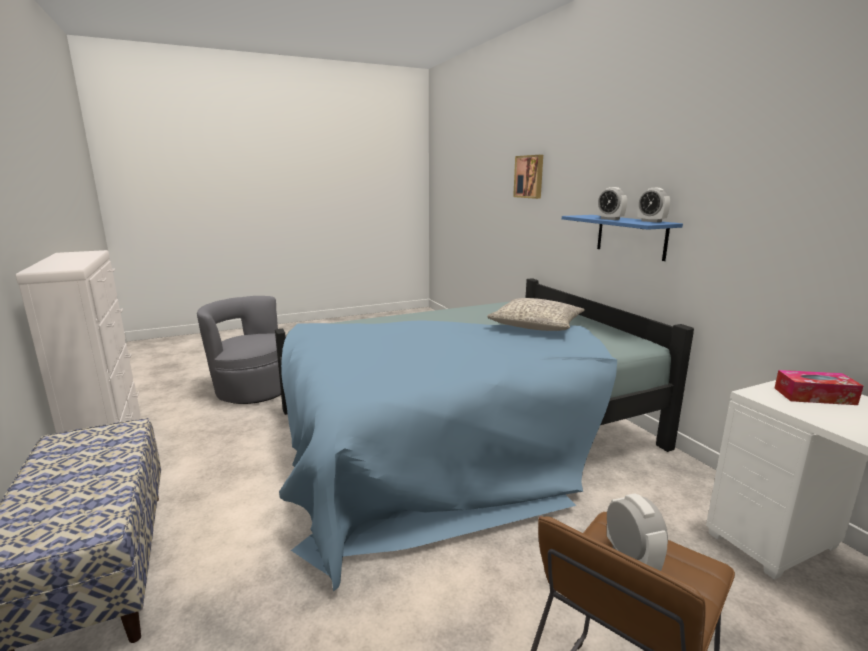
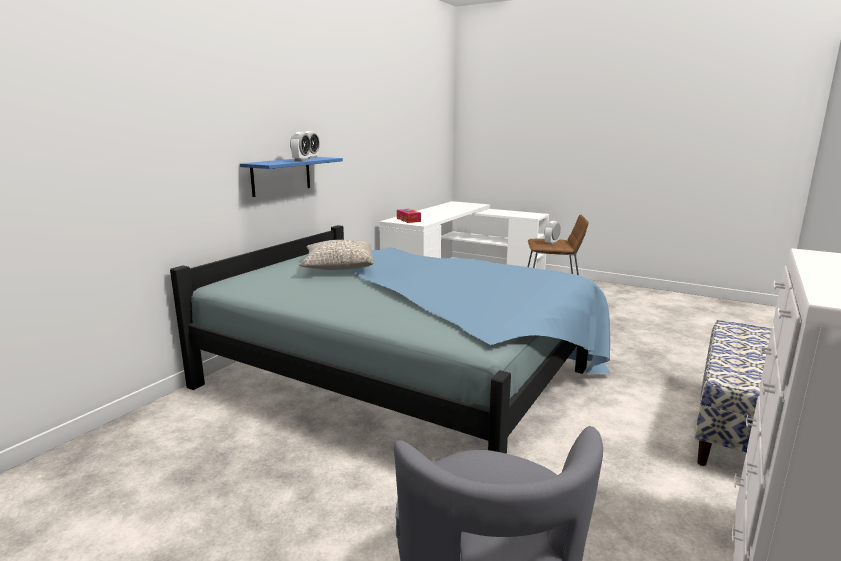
camera: 125 degrees left, 0 degrees up
picture [513,155,543,199] -> none

